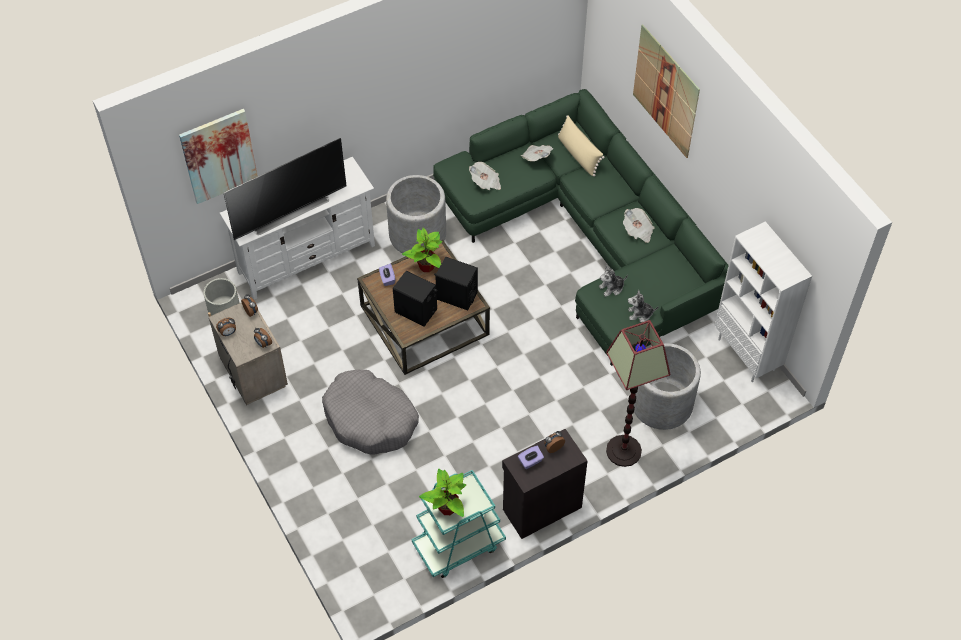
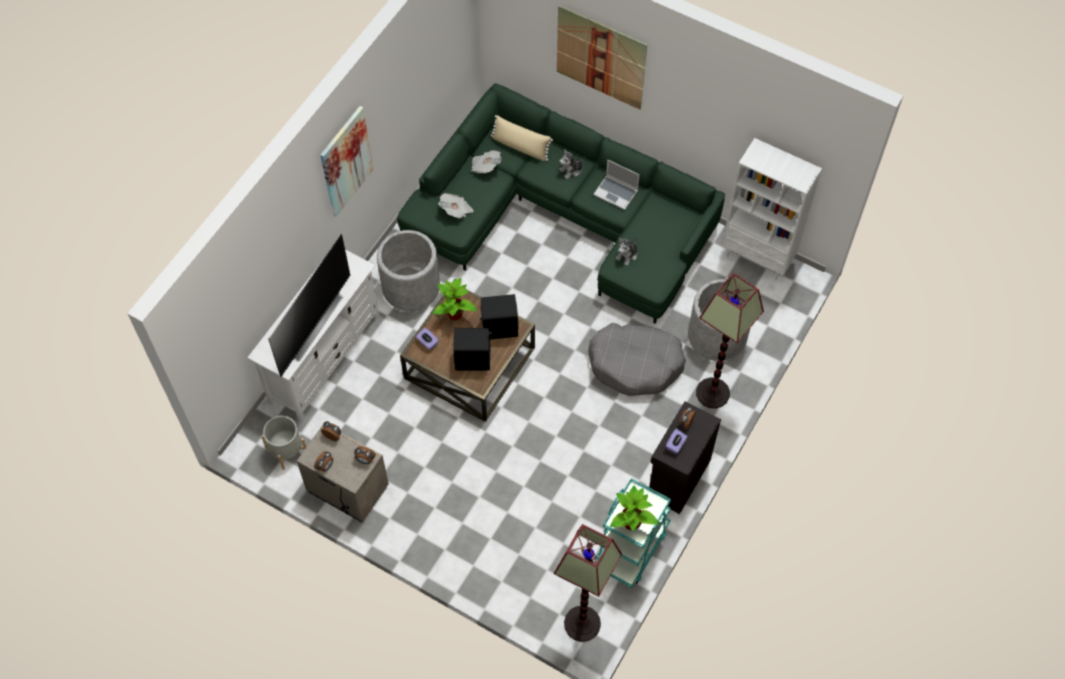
camera: 30 degrees left, 5 degrees up
picture [179,109,258,204] -> picture moved to [320,106,373,217]
grey dog bed [322,370,419,455] -> grey dog bed moved to [588,323,686,396]
newspaper [623,208,655,243] -> laptop [593,160,640,210]
plush toy [628,289,658,322] -> plush toy moved to [559,149,585,179]
none -> floor lamp [554,524,622,642]

